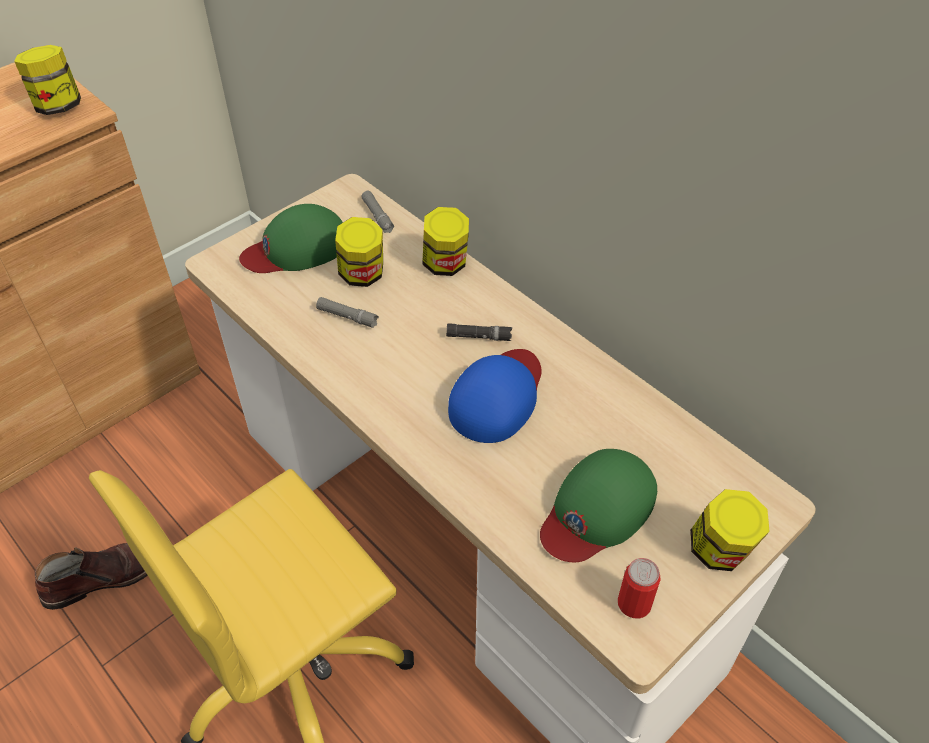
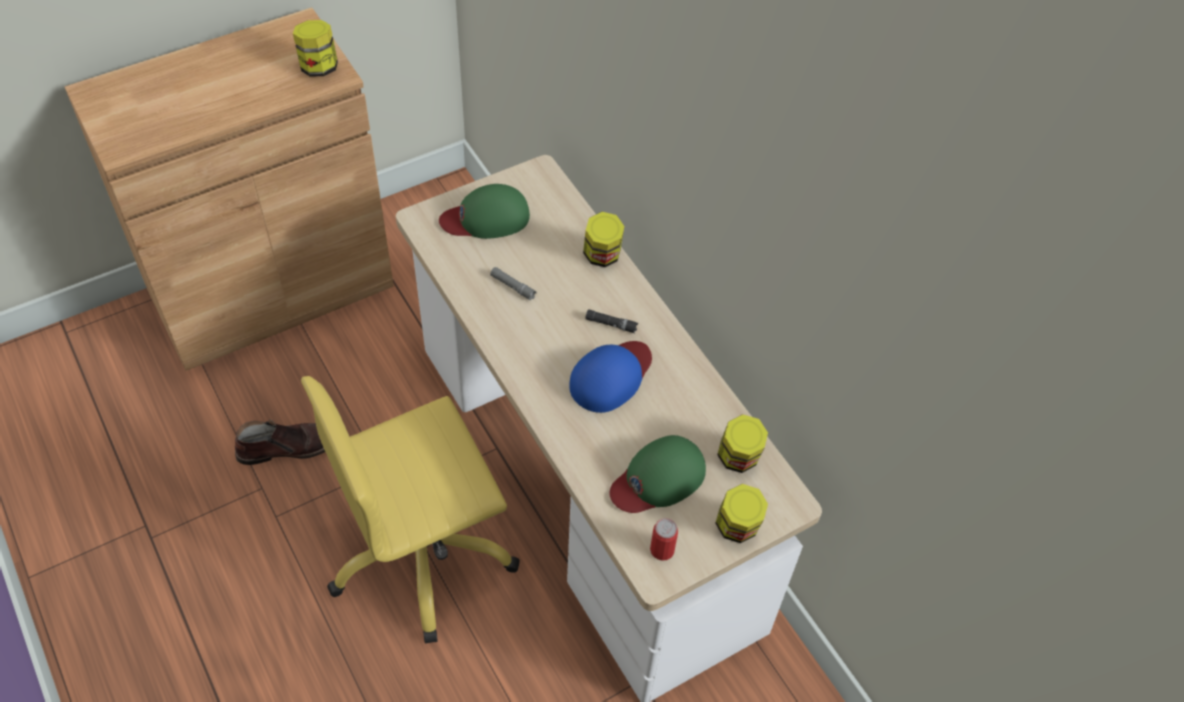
camera: 10 degrees right, 5 degrees up
jar [335,217,383,287] -> jar moved to [717,414,768,473]
grey flashlight [361,191,394,233] -> none

